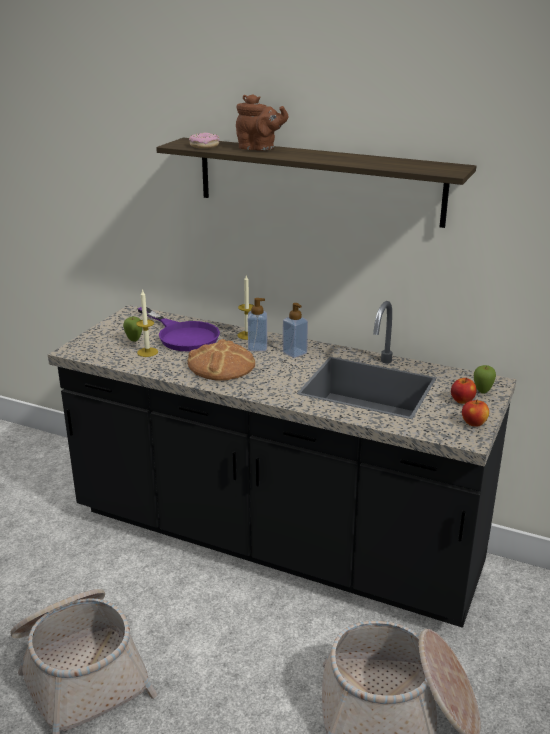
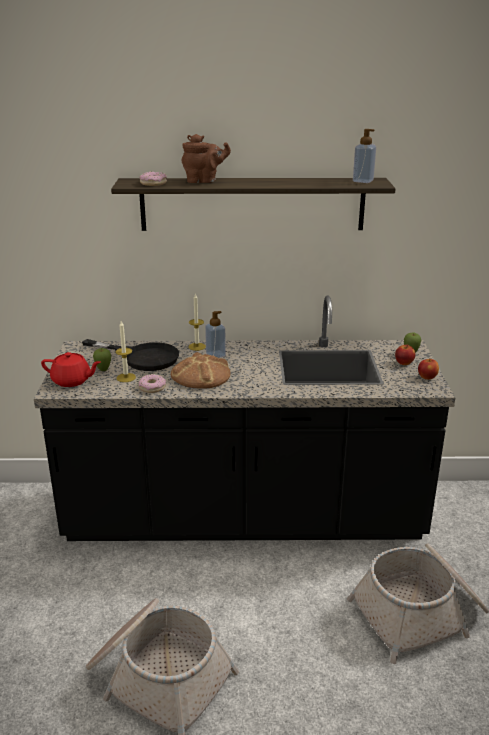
camera: 25 degrees left, 0 degrees up
purple frying pan [138,307,220,351] -> black frying pan [82,339,179,371]
soap dispenser [283,303,308,358] -> soap dispenser moved to [353,129,376,183]
none -> red teapot [41,352,101,387]
none -> donut [139,374,166,393]

